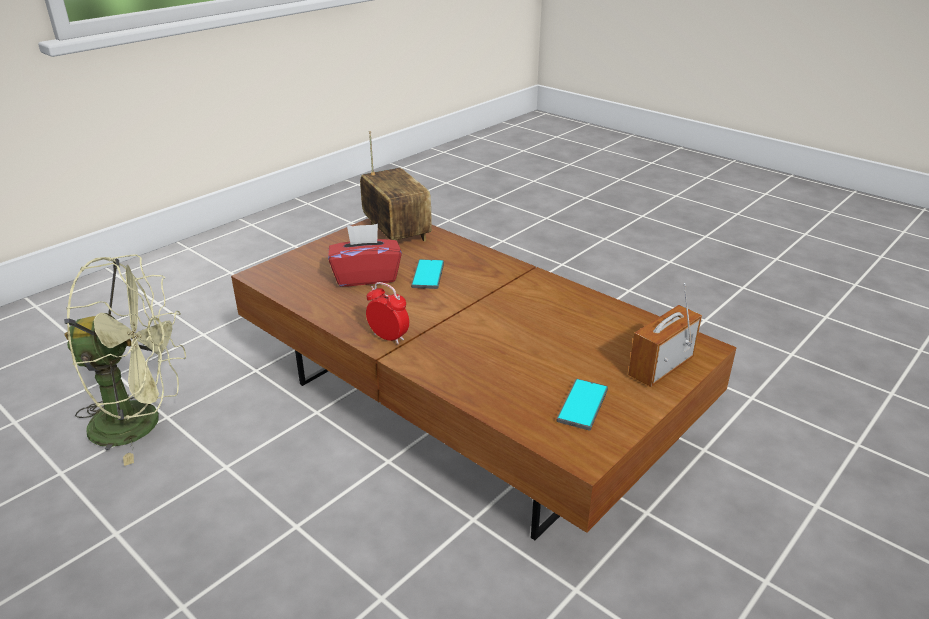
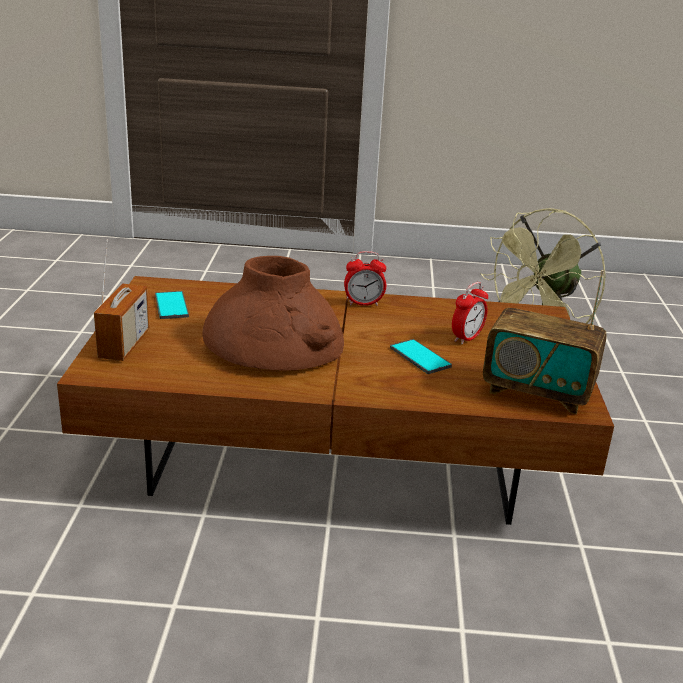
camera: 140 degrees right, 5 degrees down
red tissue box [328,224,402,286] -> alarm clock [452,282,488,344]
none -> brown vase [202,256,344,371]

